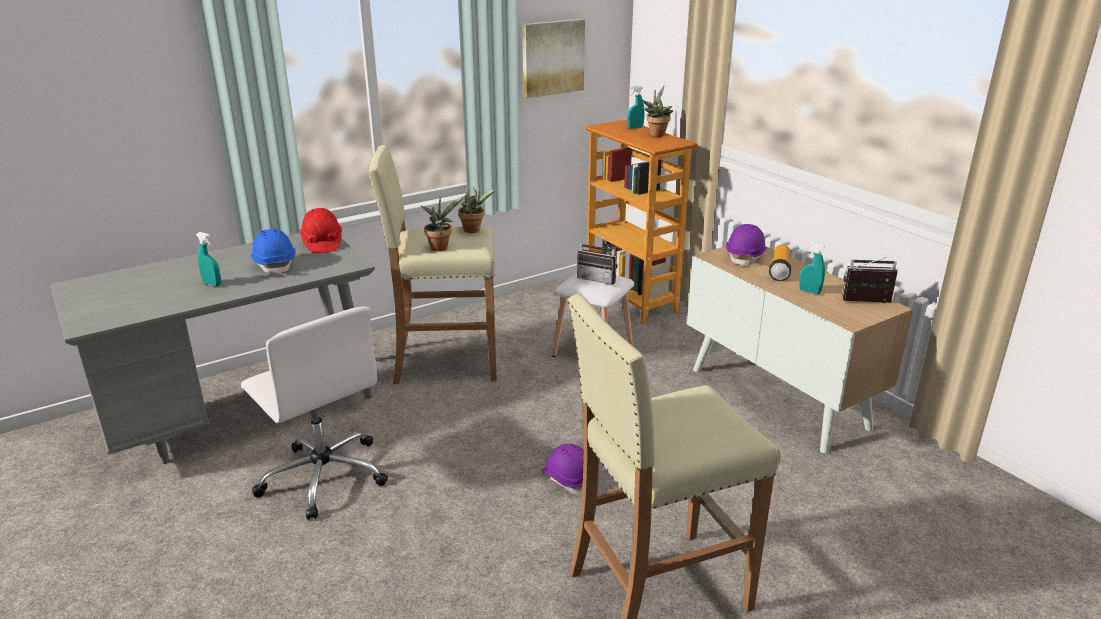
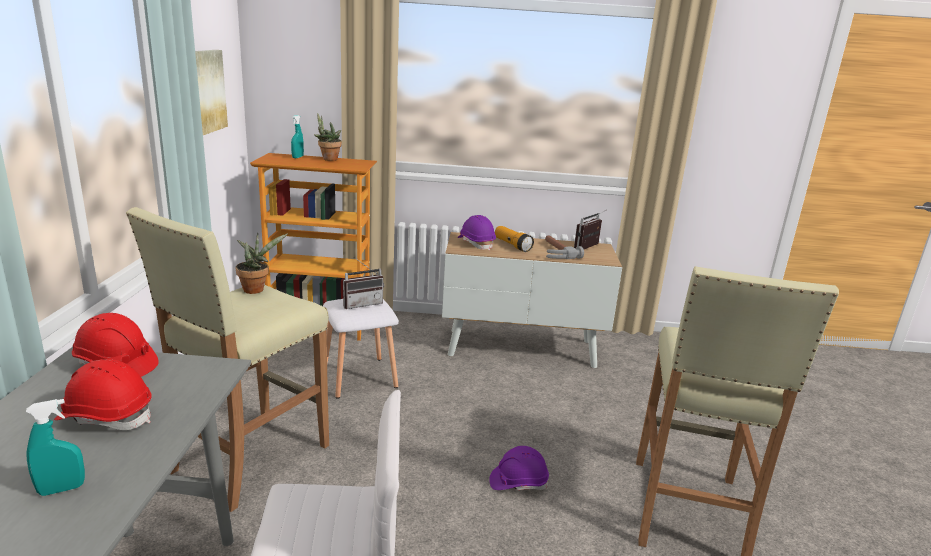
camera: 55 degrees left, 5 degrees down
blue hard hat [251,229,296,275] -> red hard hat [54,359,152,430]
potted plant [421,196,465,251] -> none
turquoise spray bottle [799,241,825,294] -> hammer [545,235,584,259]

